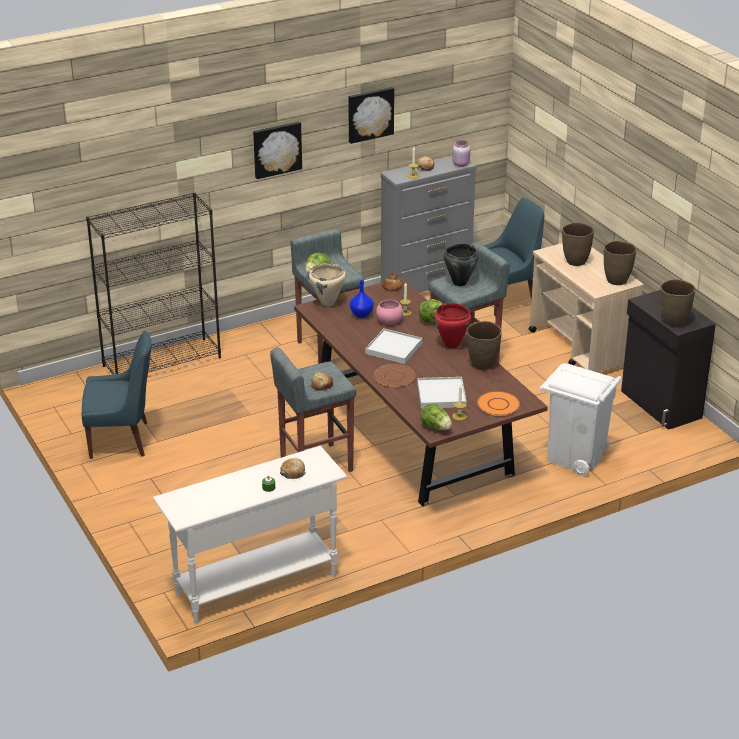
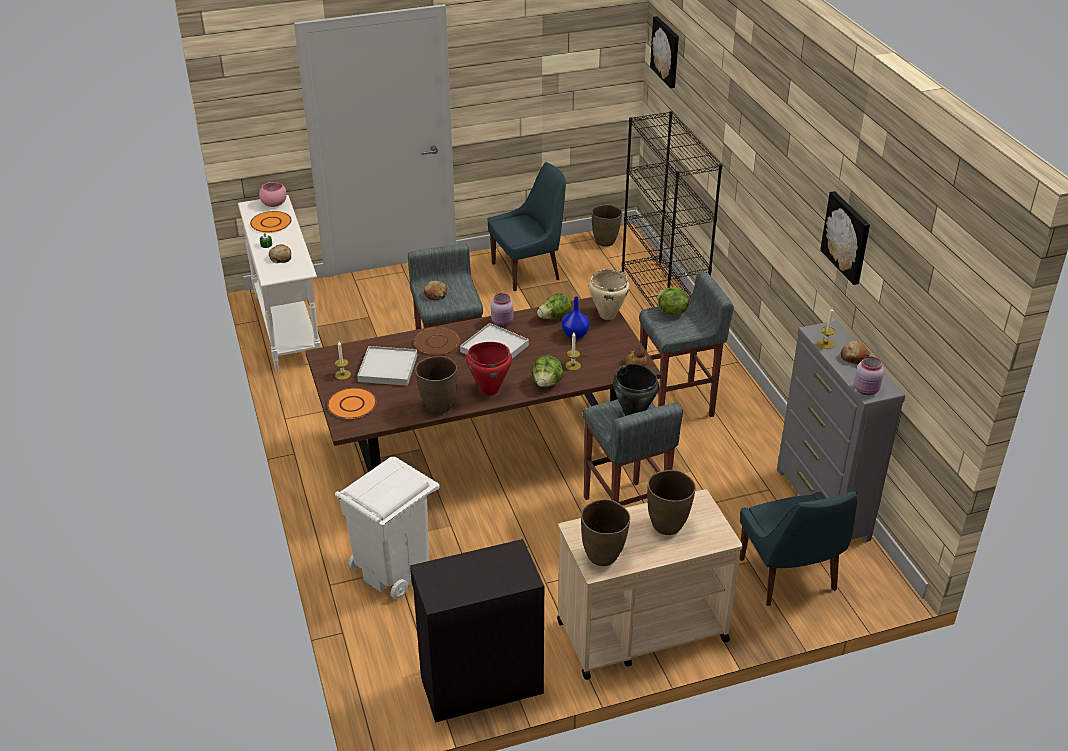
camera: 100 degrees right, 5 degrees up
blue chair [81,331,152,459] -> blue chair turned 120 degrees counterclockwise [488,162,566,291]
picture [253,122,302,179] -> picture moved to [650,16,679,88]
pink bowl [376,300,403,325] -> pink bowl moved to [259,182,287,207]
lettuce [420,403,452,430] -> lettuce moved to [537,293,572,319]
brown vase [660,279,695,327] -> brown vase moved to [592,204,622,247]
none -> orange plate [250,211,292,233]
none -> pink jar [491,293,513,326]

